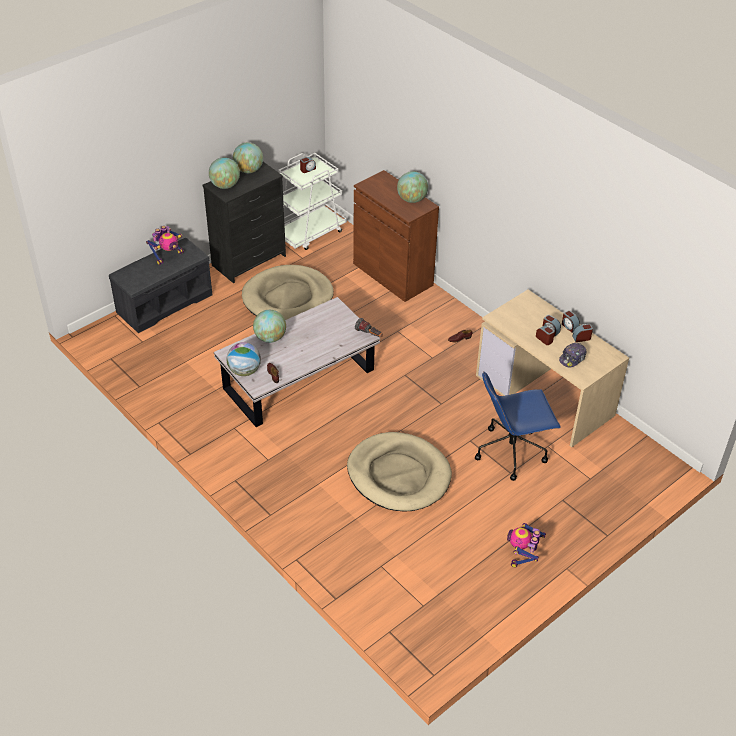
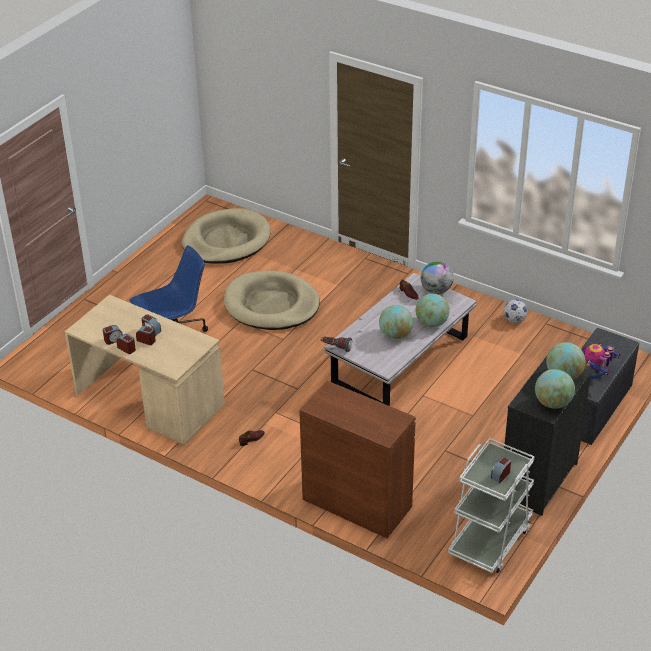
camera: 165 degrees right, 5 degrees down
beige dog bed [242,265,334,320] -> beige dog bed moved to [182,208,271,264]
globe [397,171,428,203] -> globe moved to [379,305,413,339]
toy robot [507,523,546,568] -> none
cap [559,343,586,367] -> none
none -> football [504,299,527,323]

